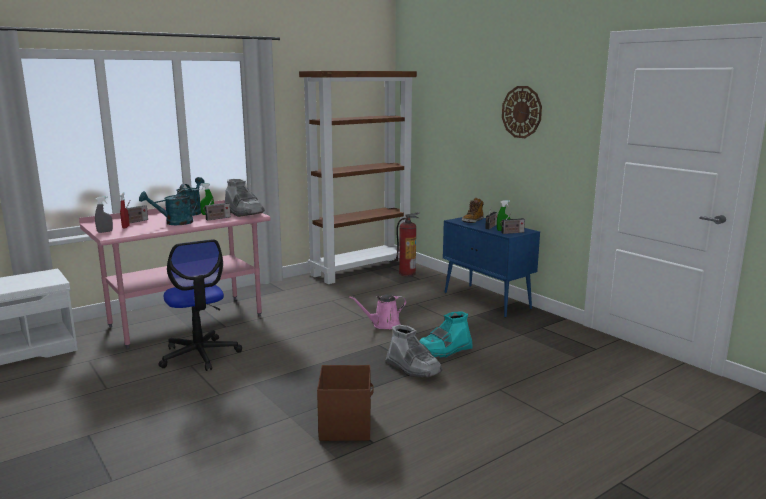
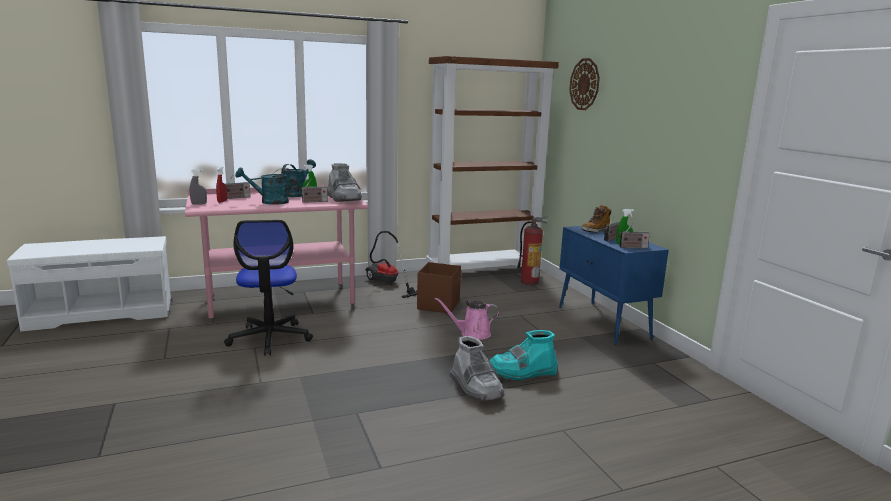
camera: 15 degrees right, 0 degrees up
brown storage box [317,365,374,441] -> brown storage box moved to [417,262,461,313]
wall clock [502,86,542,138] -> wall clock moved to [569,58,600,110]
none -> vacuum cleaner [365,231,417,298]

